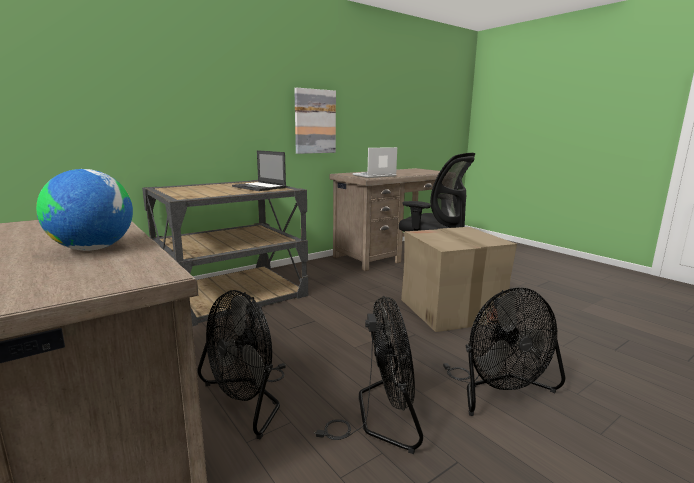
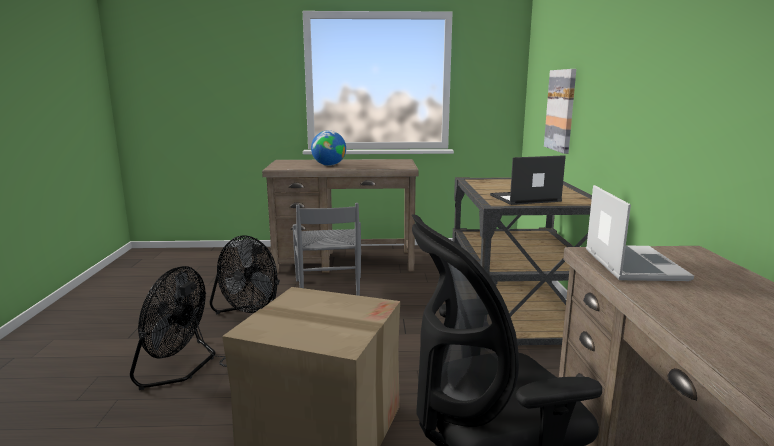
camera: 125 degrees right, 0 degrees up
black fan [198,290,286,440] -> grey chair [293,203,361,296]
picture [294,88,336,154] -> picture moved to [544,69,576,154]

